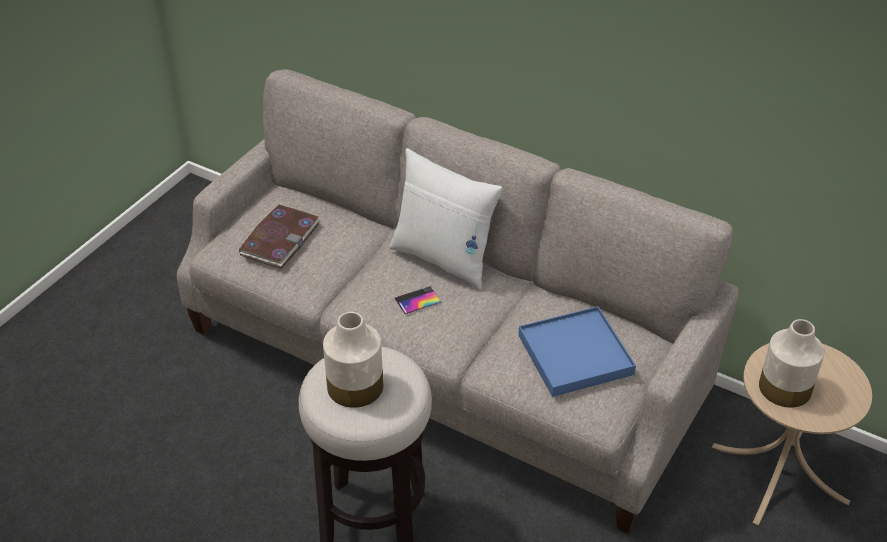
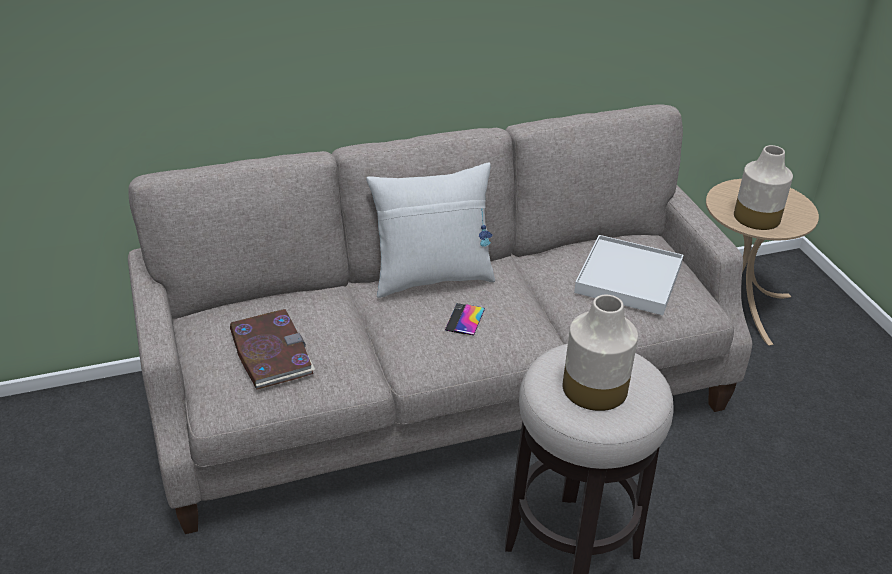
camera: 50 degrees left, 5 degrees down
blue tray [518,306,636,397] -> white tray [574,235,683,315]

